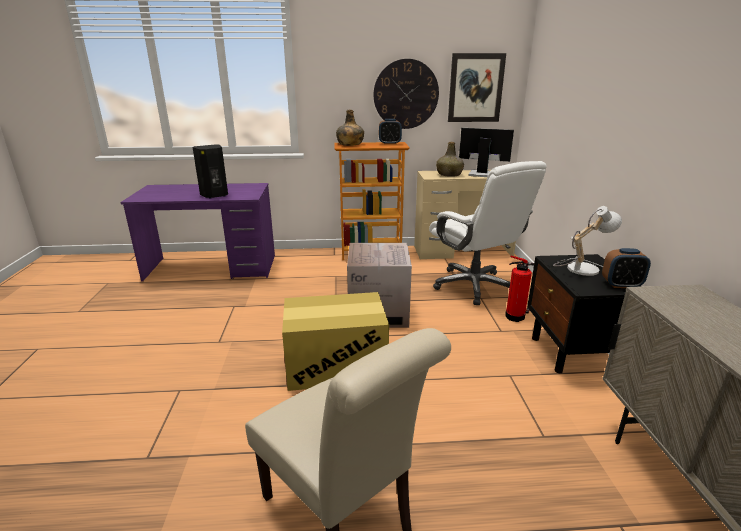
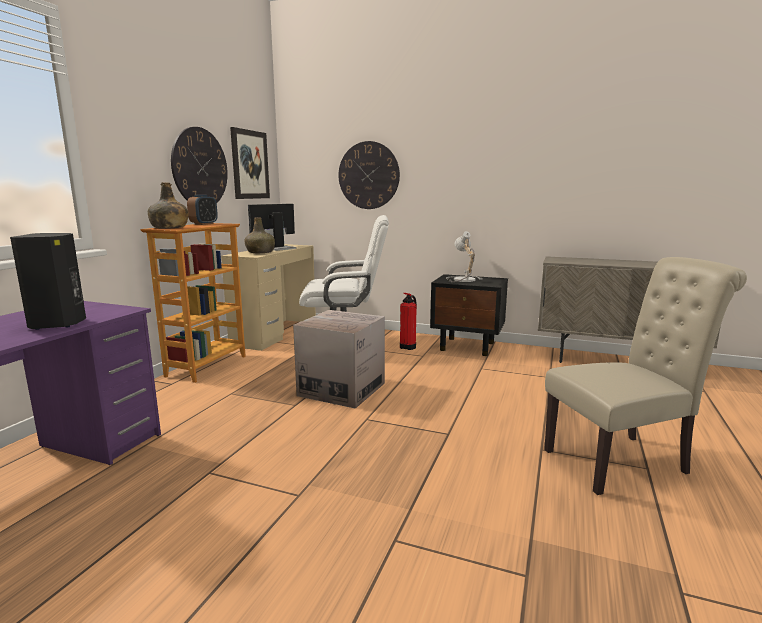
camera: 65 degrees left, 10 degrees down
cardboard box [282,292,389,391] -> none
alarm clock [602,248,651,288] -> none
none -> wall clock [338,141,400,209]

